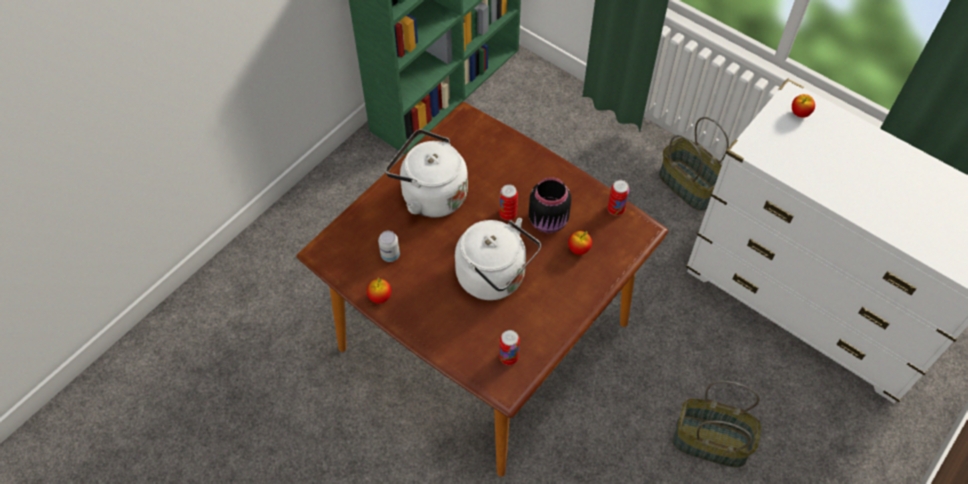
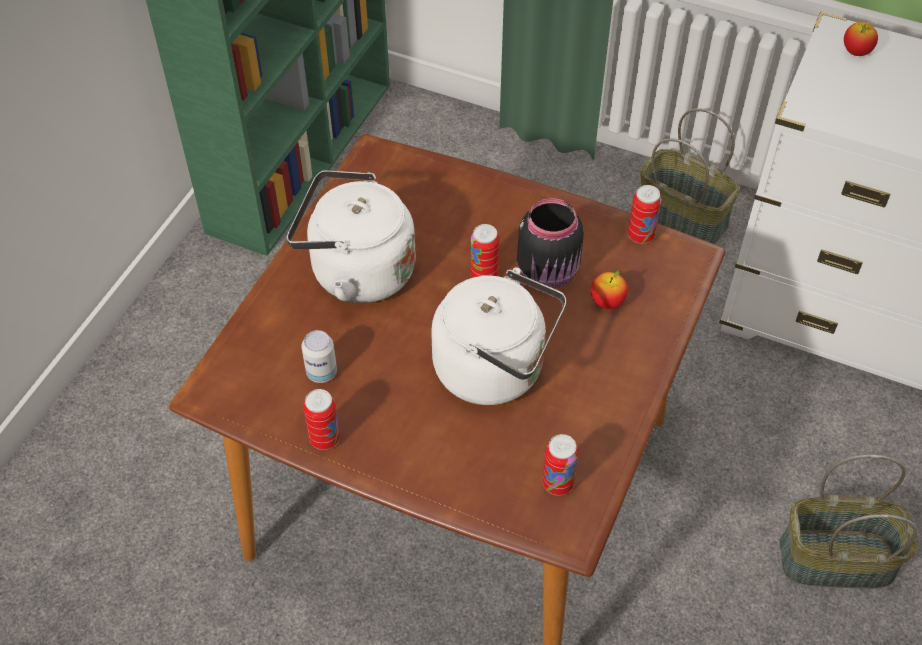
camera: 15 degrees left, 5 degrees down
apple [367,277,391,303] -> can [303,389,340,450]

